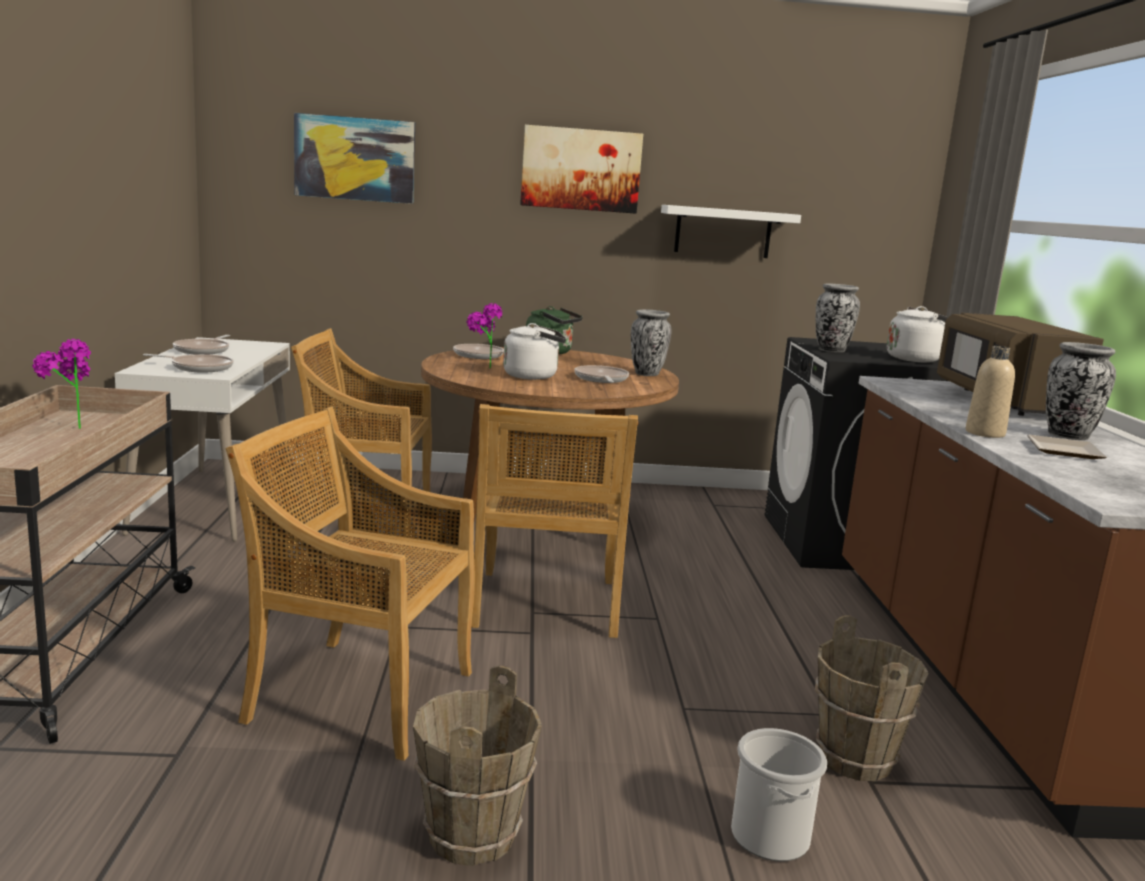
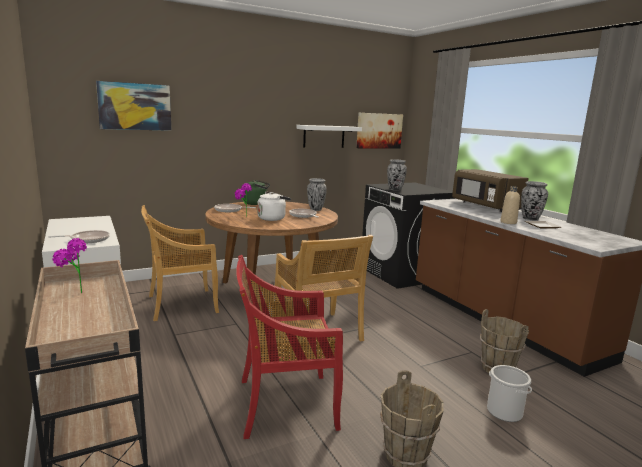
camera: 25 degrees left, 0 degrees up
frying pan [173,335,230,354] -> none
beige chair [226,407,475,761] -> red chair [236,255,343,439]
picture [520,125,643,214] -> picture moved to [356,113,403,149]
white kettle [887,306,948,362] -> none

